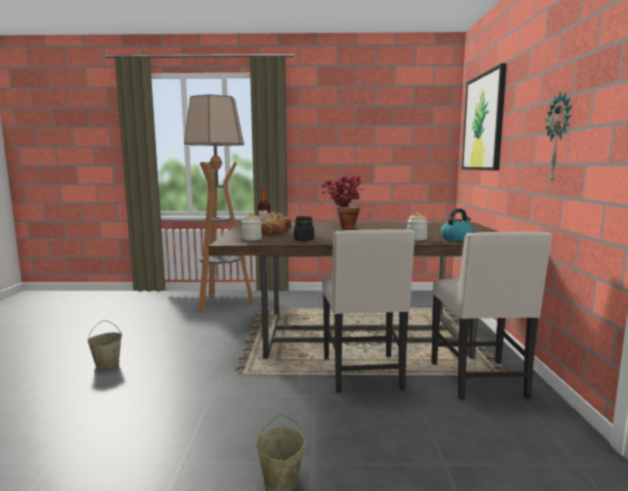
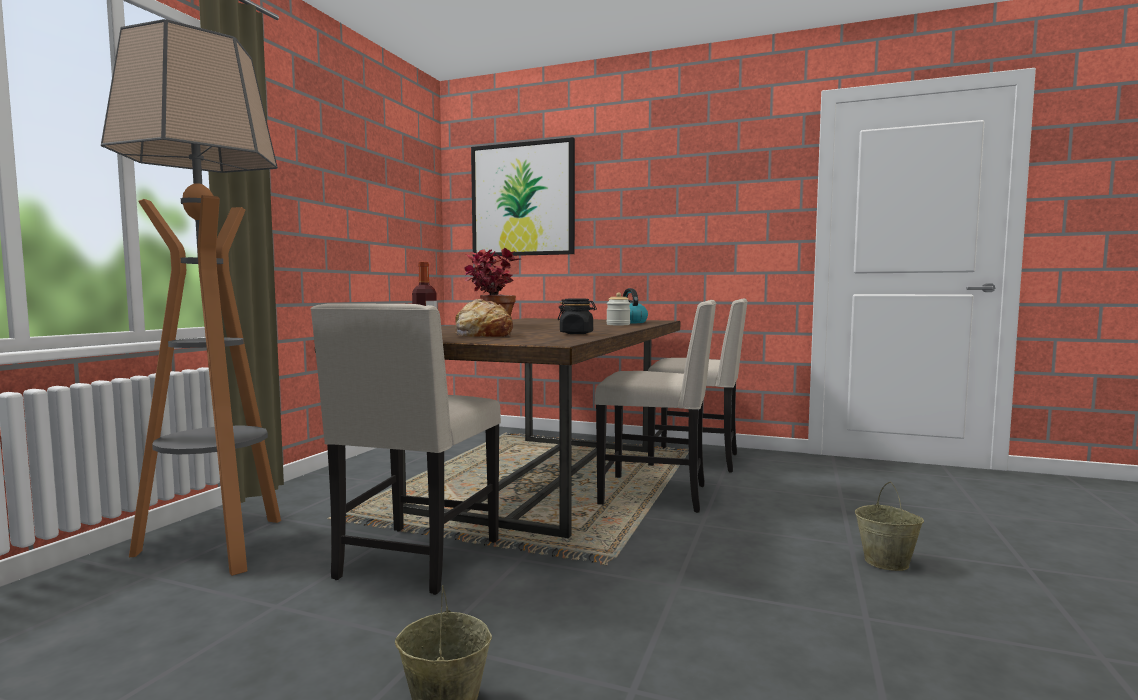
camera: 70 degrees left, 5 degrees down
jar [242,212,262,241] -> none
wall clock [545,92,572,184] -> none
none -> beige chair [310,303,501,595]

